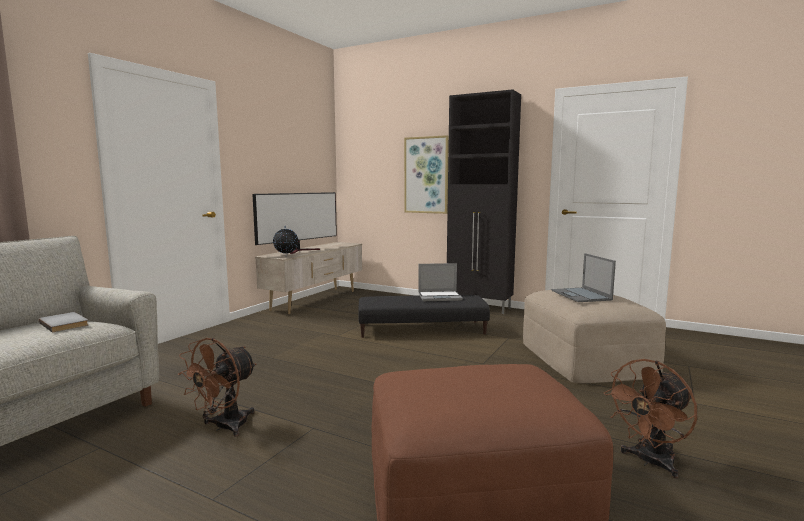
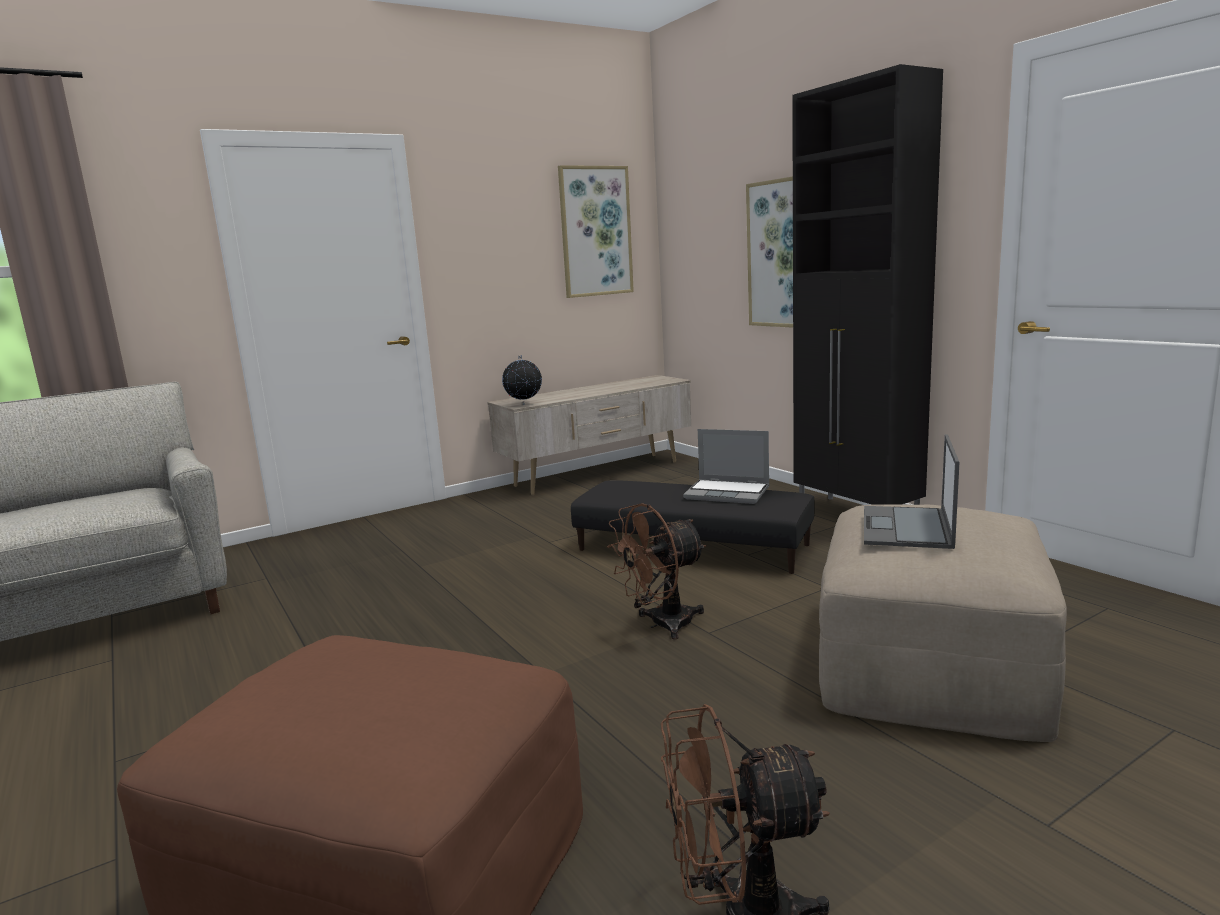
camera: 30 degrees right, 5 degrees up
grey book [39,312,88,333] -> none
brown fan [178,338,256,437] -> brown fan moved to [607,503,706,639]
television [252,192,337,254] -> none
none -> picture [558,165,634,298]

